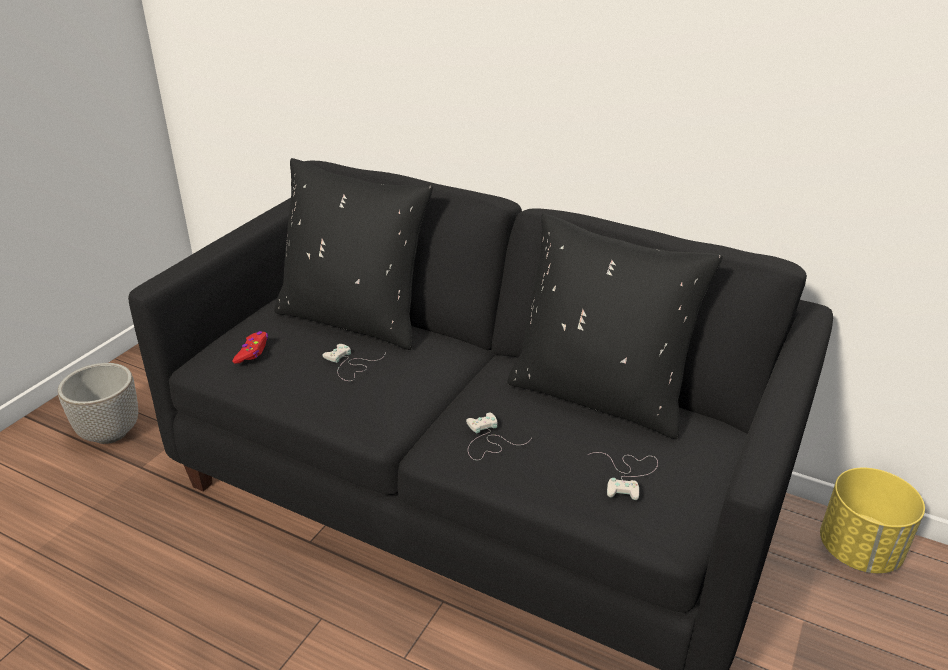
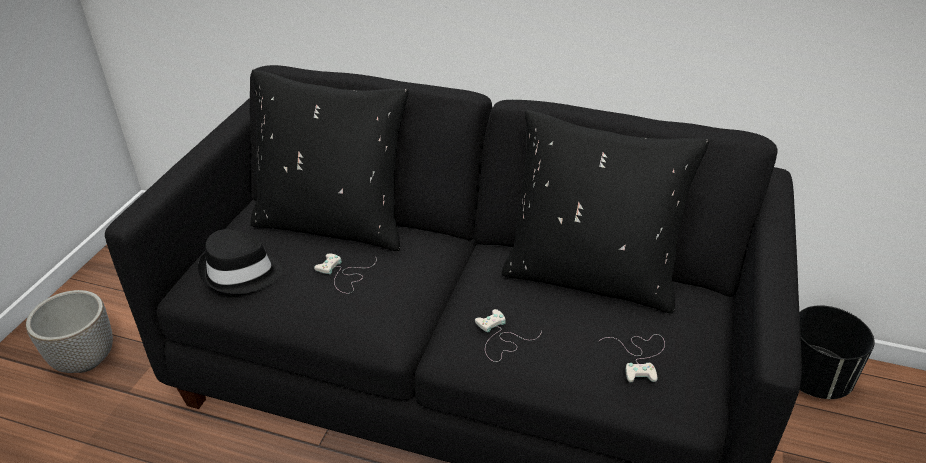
camera: 10 degrees left, 5 degrees up
red game controller [233,331,268,364] -> black hat [198,229,282,294]
yellow planter [820,468,925,574] -> black planter [799,305,875,399]

